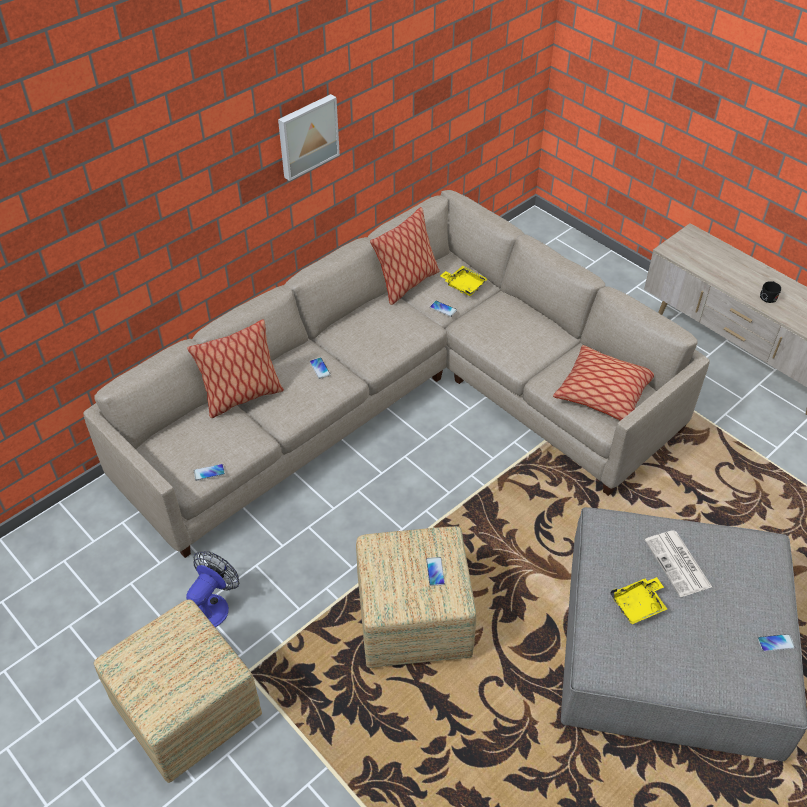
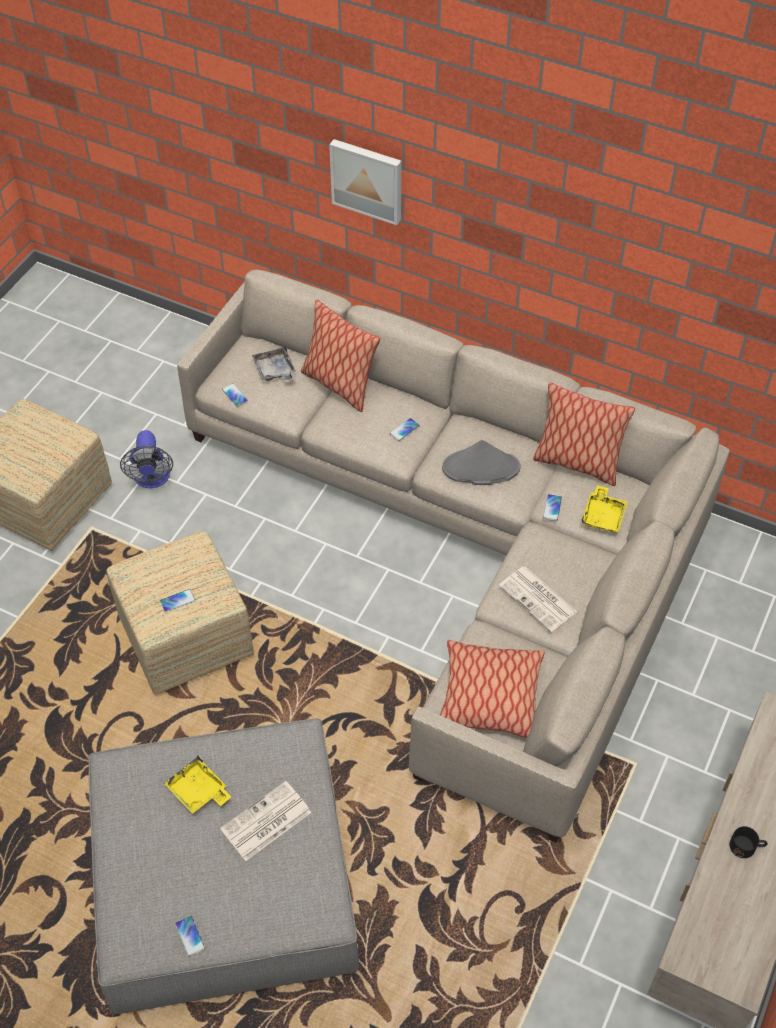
camera: 70 degrees right, 5 degrees up
fan [186,551,239,627] -> fan turned 75 degrees clockwise [120,430,173,488]
picture [278,94,340,181] -> picture moved to [329,139,401,225]
none -> grey tray [252,346,296,382]
none -> grey hat [442,440,521,485]
none -> newspaper [499,567,577,632]

